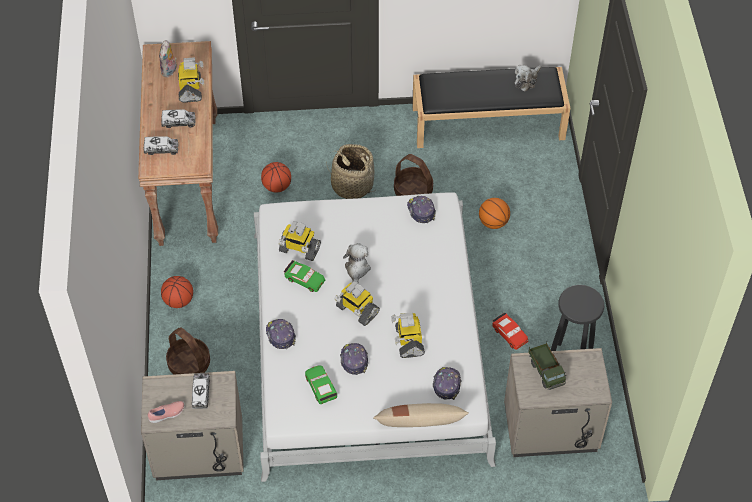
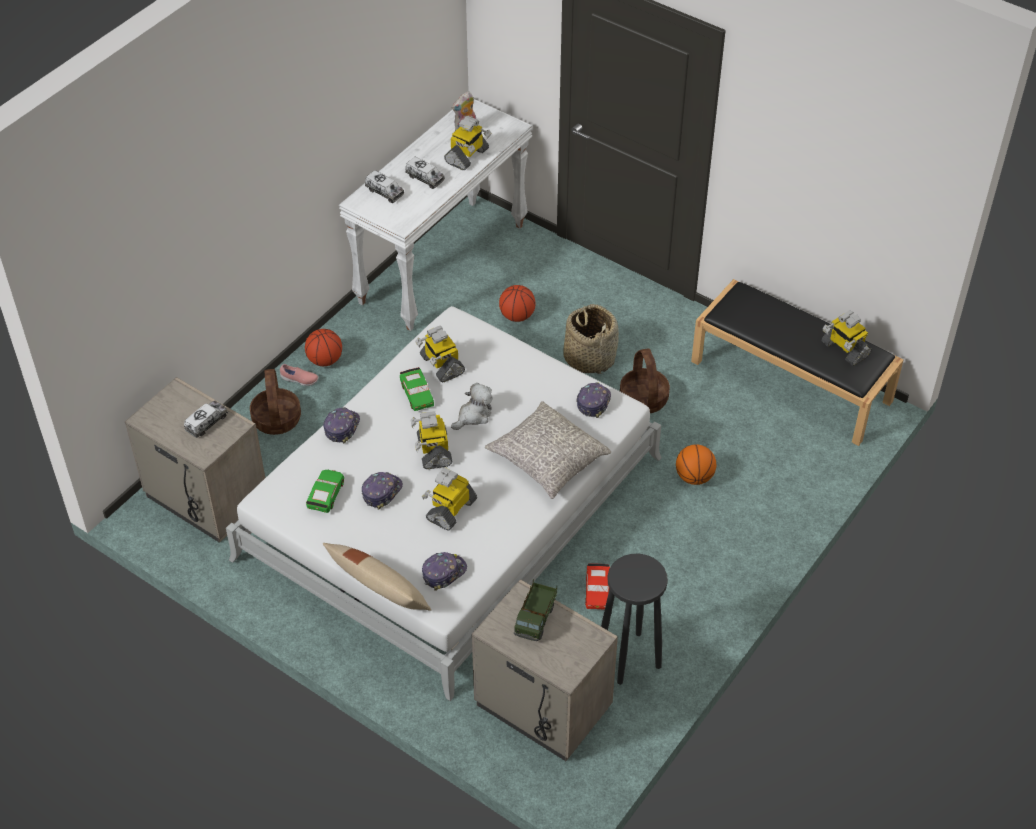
camera: 40 degrees right, 5 degrees down
brown console table [138,41,218,246] -> white console table [339,99,532,331]
pink shoe [148,401,185,423] -> pink shoe moved to [280,364,319,386]
plush toy [515,65,541,92] -> toy robot [821,310,872,366]
none -> grey pillow [485,401,611,499]

